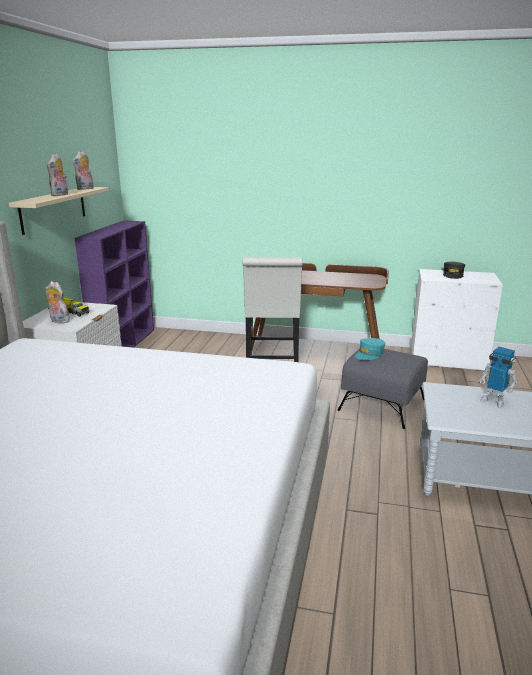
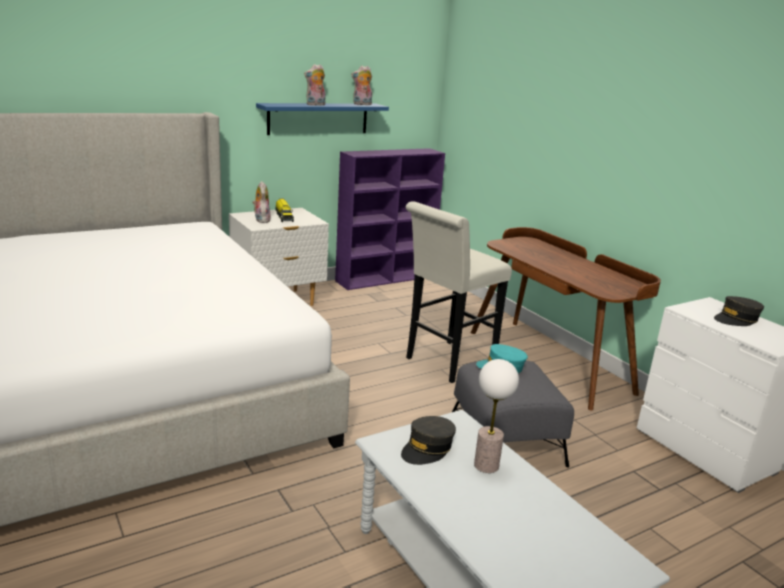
camera: 45 degrees right, 0 degrees up
beige shelf [9,187,109,235] -> blue shelf [256,103,389,135]
toy robot [479,347,517,408] -> table lamp [474,359,519,473]
none -> grey cap [401,416,456,465]

